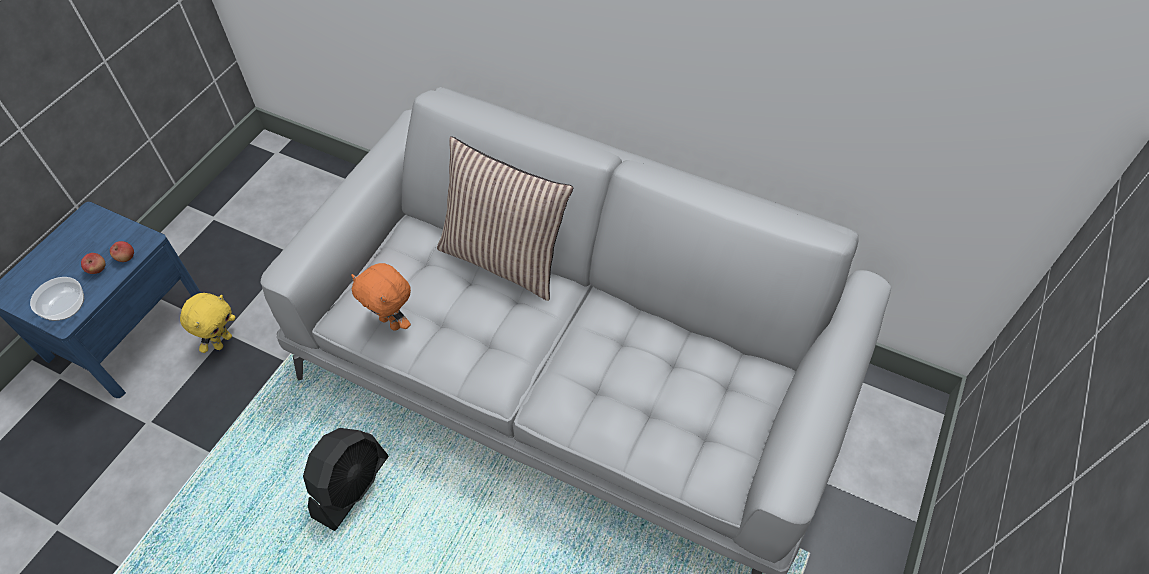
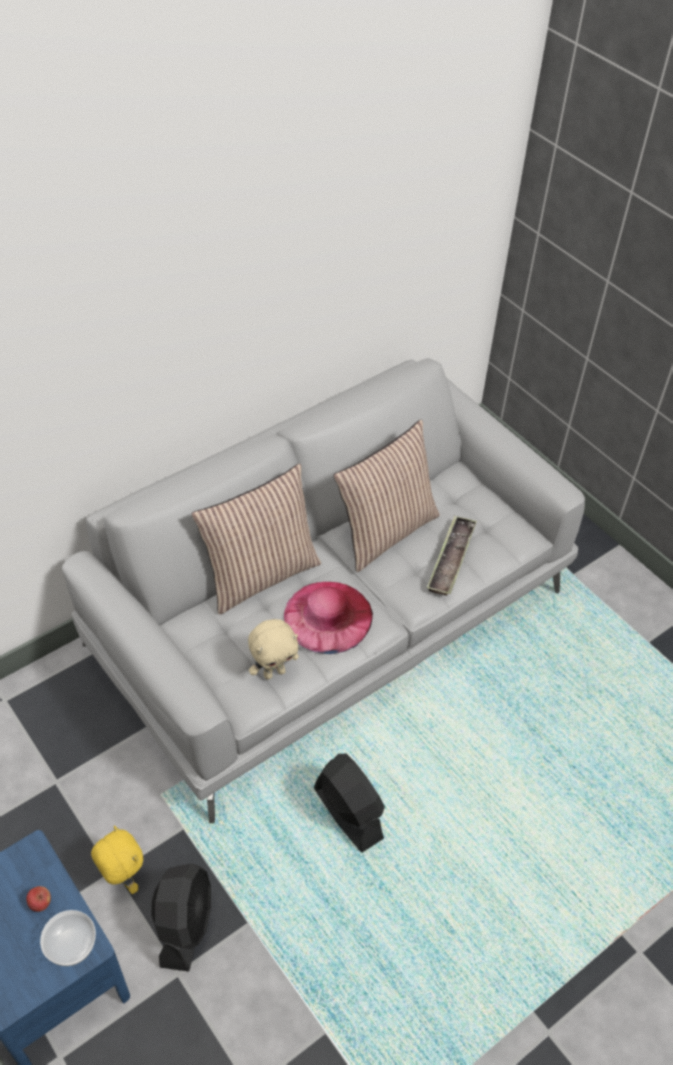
camera: 65 degrees left, 5 degrees down
apple [110,241,134,262] -> none
orange plush toy [351,263,411,331] -> beige plush toy [248,619,299,680]
none -> black fan [151,863,211,972]
none -> pink hat [284,582,373,654]
none -> pillow [333,420,440,572]
none -> tray [427,516,477,596]

